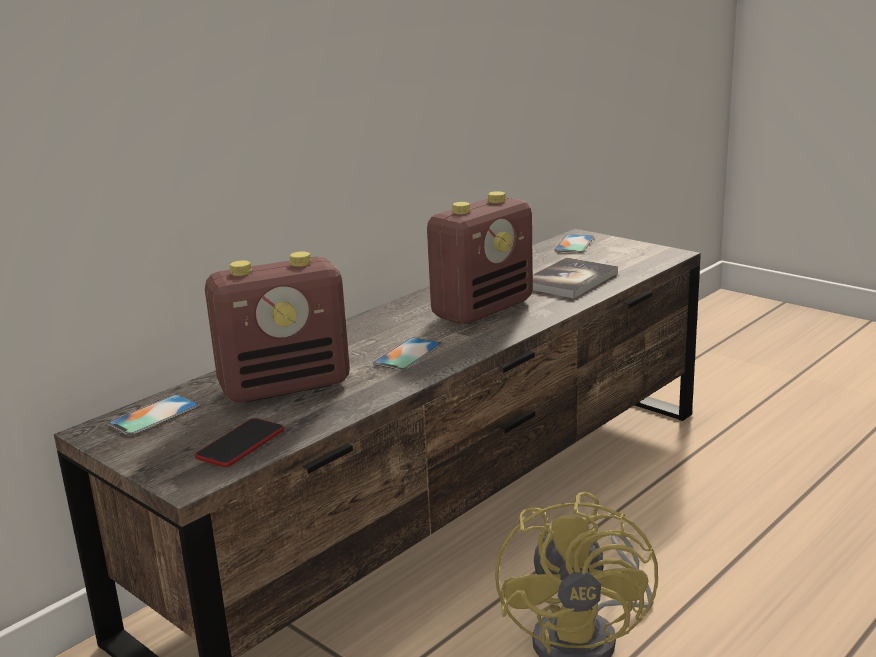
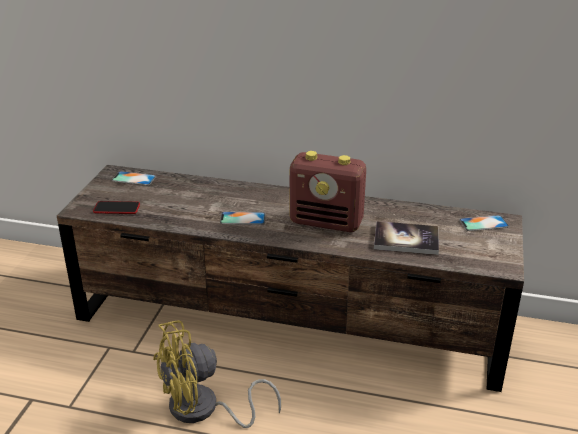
camera: 60 degrees right, 10 degrees up
radio [205,252,350,403] -> none

